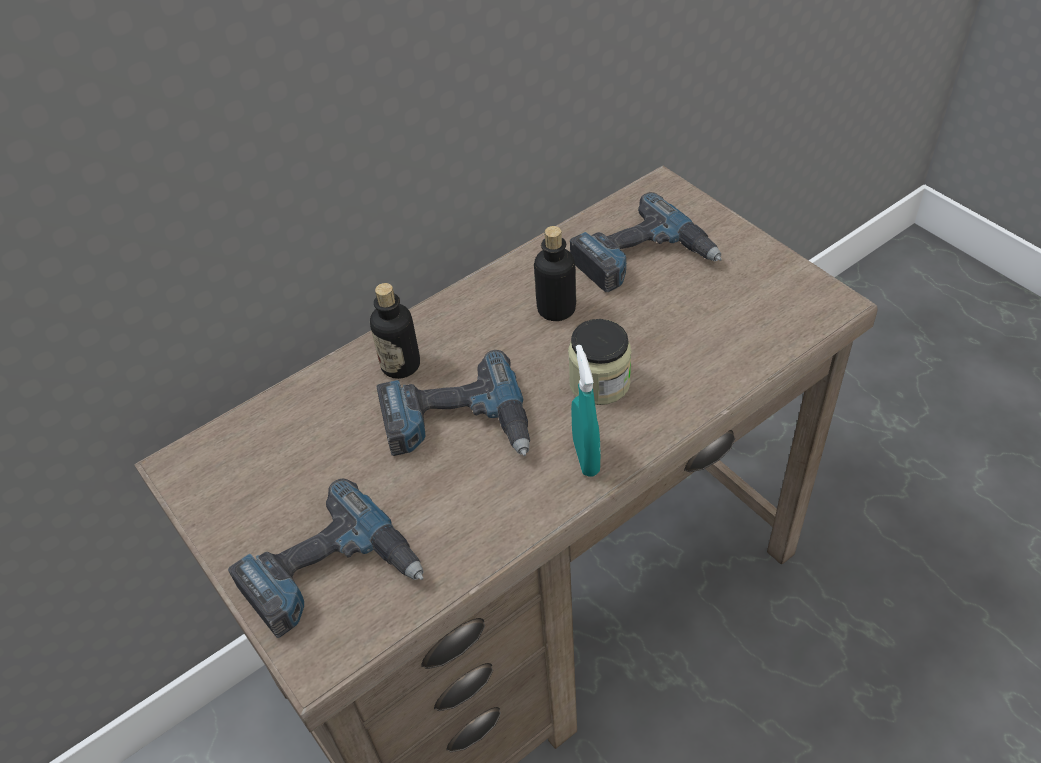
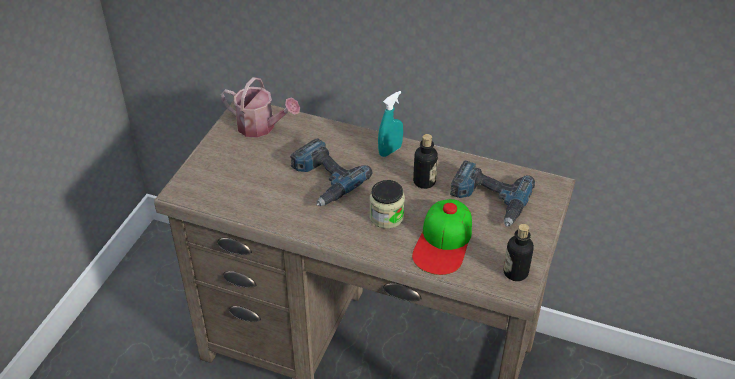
camera: 55 degrees right, 5 degrees down
power drill [228,479,424,638] -> none
bottle [370,283,420,379] -> bottle moved to [504,224,534,281]
turquoise spray bottle [571,345,600,477] -> turquoise spray bottle moved to [378,91,403,157]
none -> watering can [220,77,300,138]
none -> cap [412,199,472,275]

